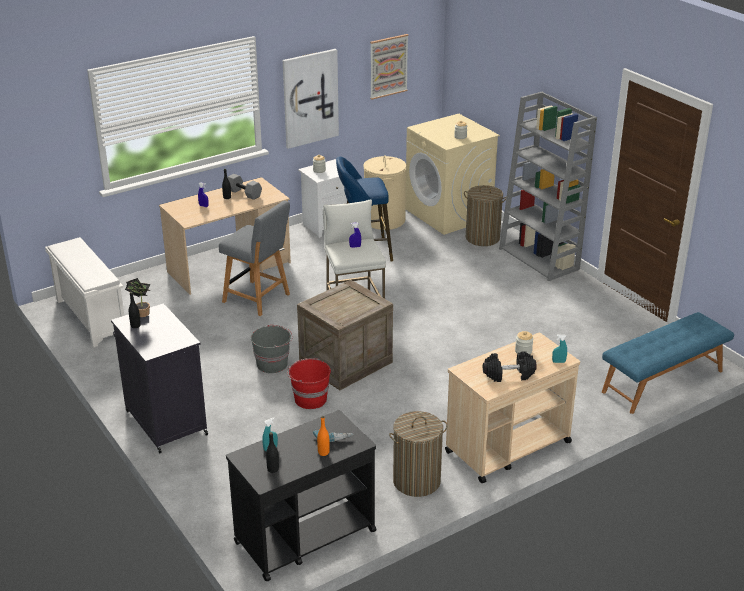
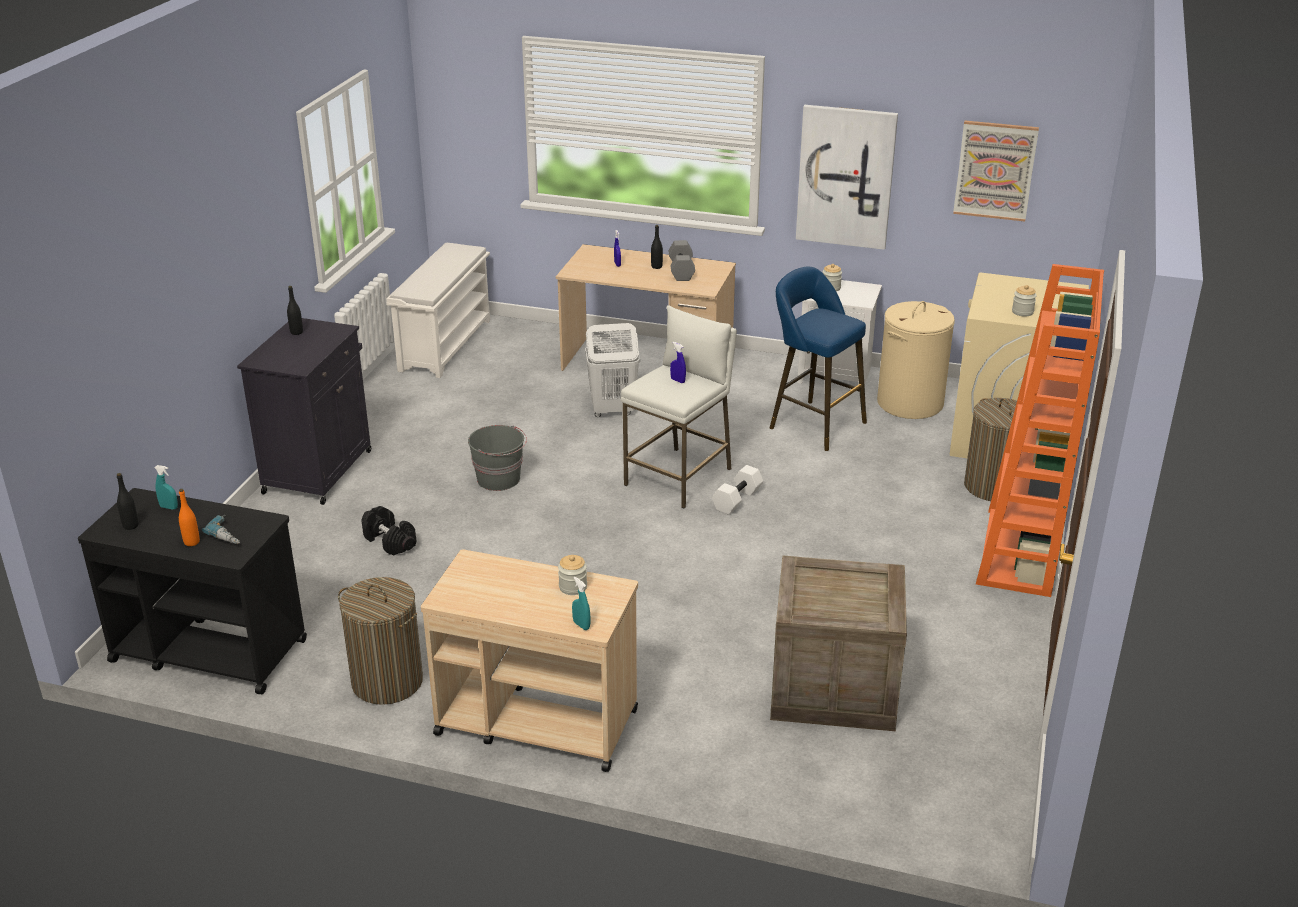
camera: 50 degrees right, 0 degrees up
potted plant [125,278,150,317] -> none
grey chair [219,201,290,316] -> white laundry basket [585,323,640,417]
red bucket [287,358,331,409] -> none
crate [297,280,393,390] -> crate moved to [770,556,907,731]
black dumbbell [483,351,537,382] -> black dumbbell moved to [361,506,416,555]
grey bookcase [499,92,597,281] -> orange bookcase [976,264,1104,597]
blue bench [602,312,734,414] -> none
none -> white dumbbell [712,465,763,515]

